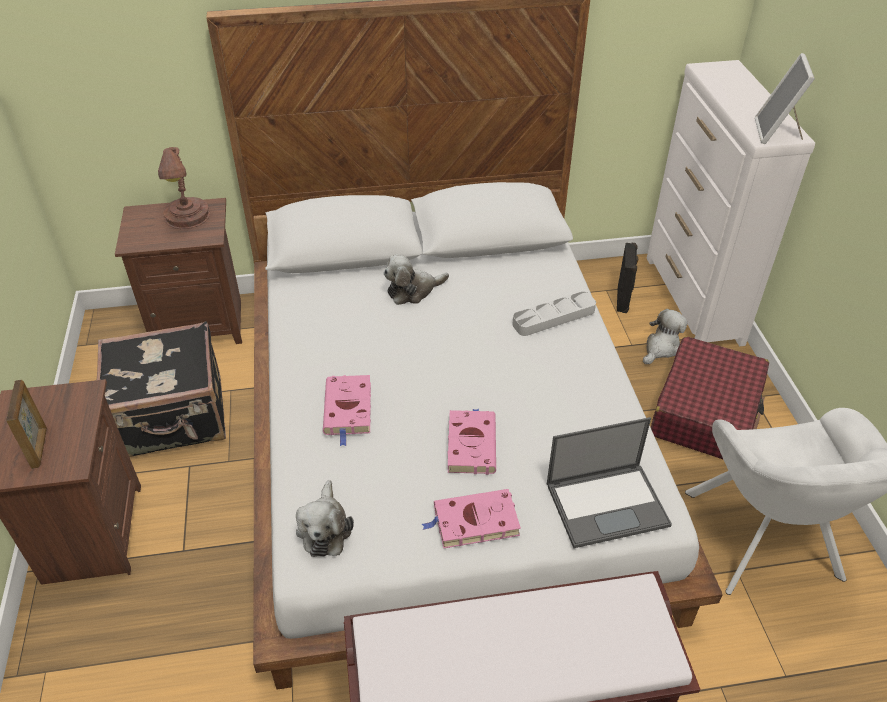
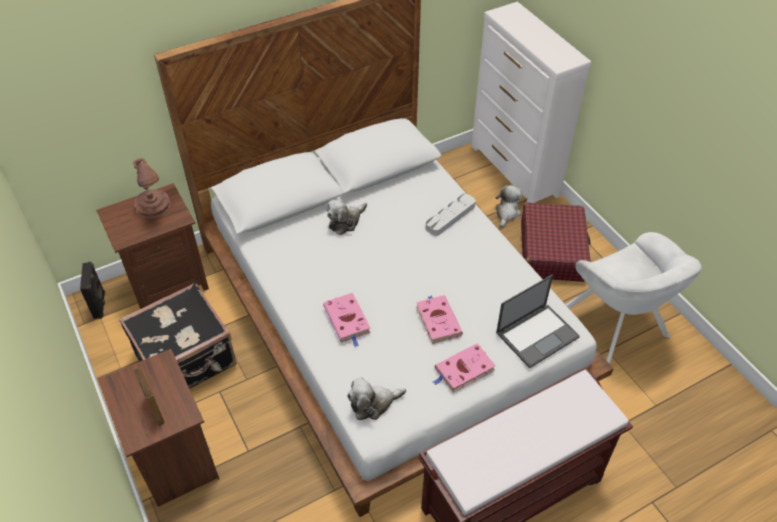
camera: 20 degrees left, 5 degrees up
plush toy [296,480,354,557] -> plush toy turned 90 degrees clockwise [347,377,406,420]
black speaker [617,243,638,313] -> black speaker moved to [80,262,105,319]
picture frame [755,53,815,144] -> none

